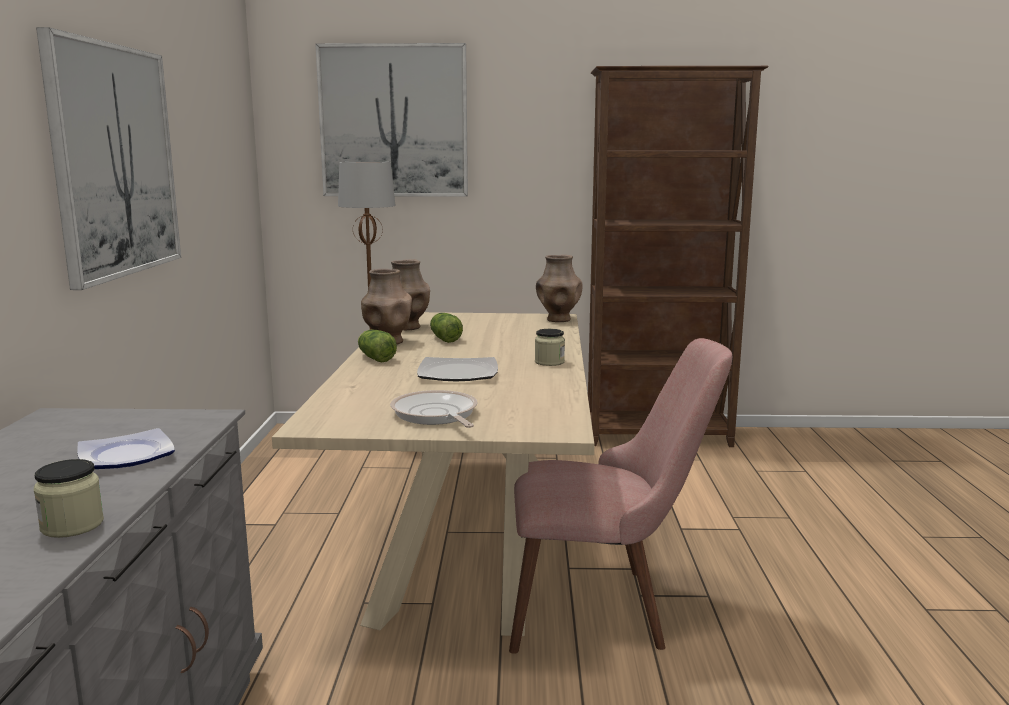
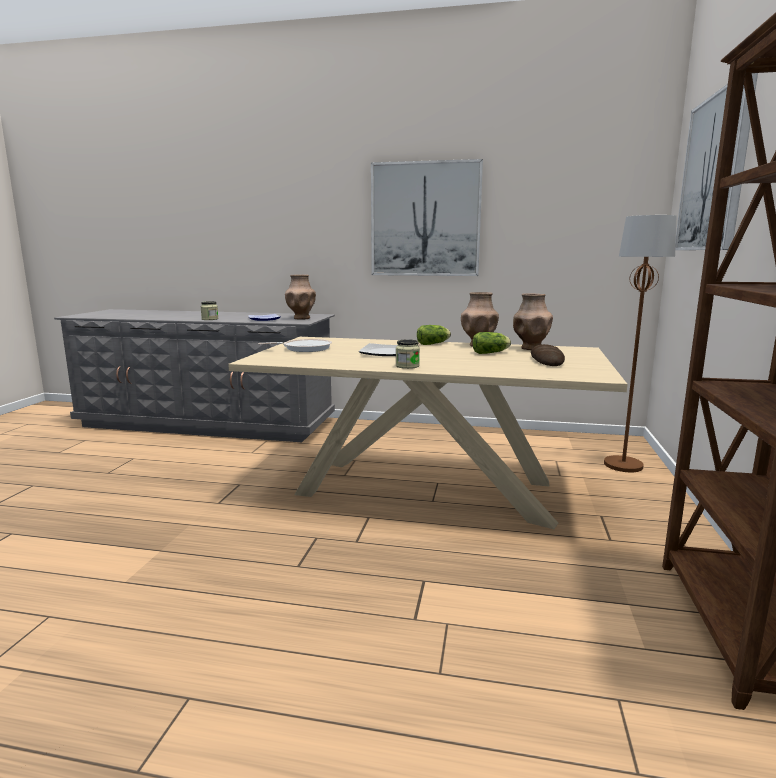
camera: 100 degrees right, 0 degrees up
pink chair [509,338,732,654] -> none
brown vase [536,255,582,322] -> brown vase moved to [285,274,316,319]
none -> bread [531,344,565,366]

